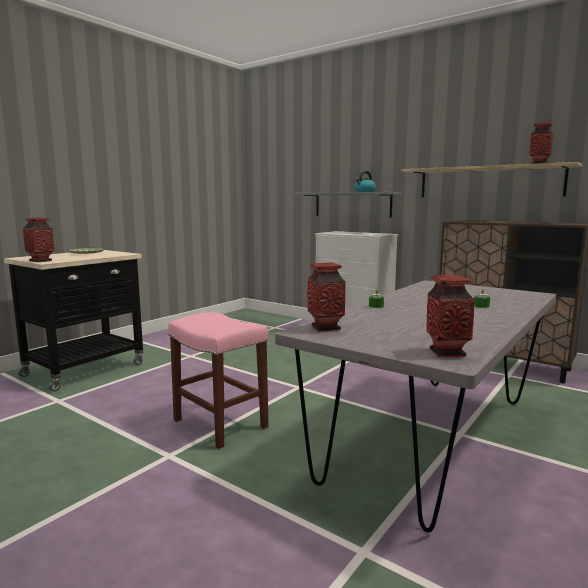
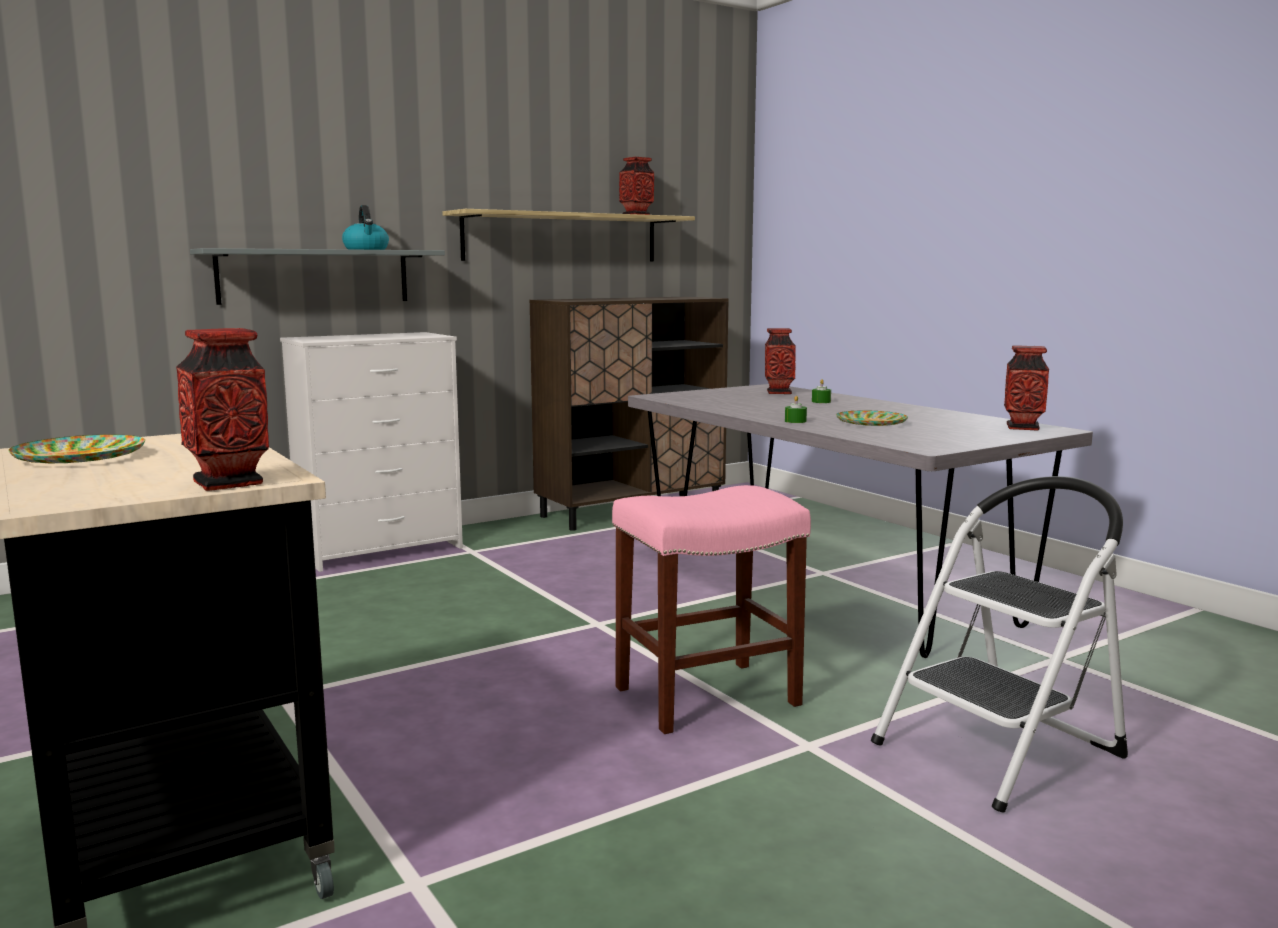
camera: 70 degrees left, 0 degrees up
vase [308,263,346,332] -> vase moved to [765,328,796,394]
none -> plate [836,410,908,426]
none -> step ladder [871,476,1128,812]

